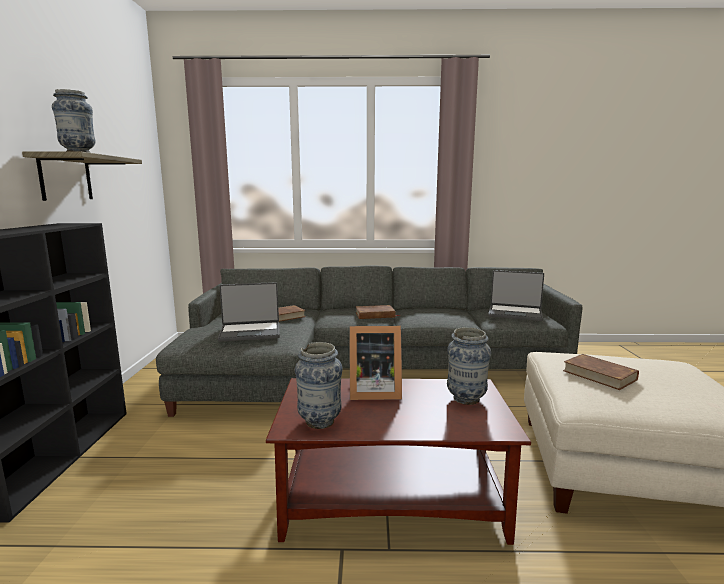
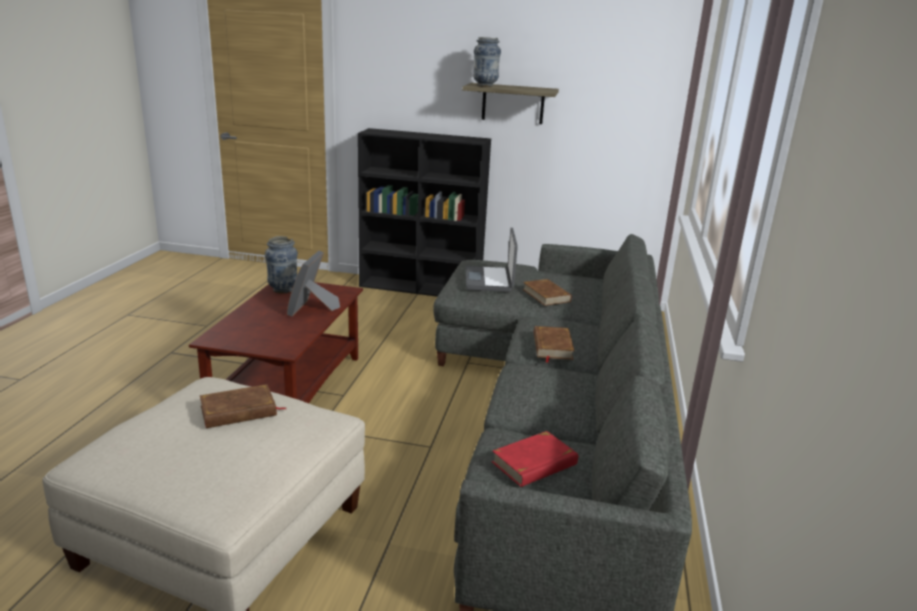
camera: 100 degrees right, 10 degrees up
vase [447,327,491,405] -> none
laptop [488,270,544,321] -> red book [491,431,579,487]

